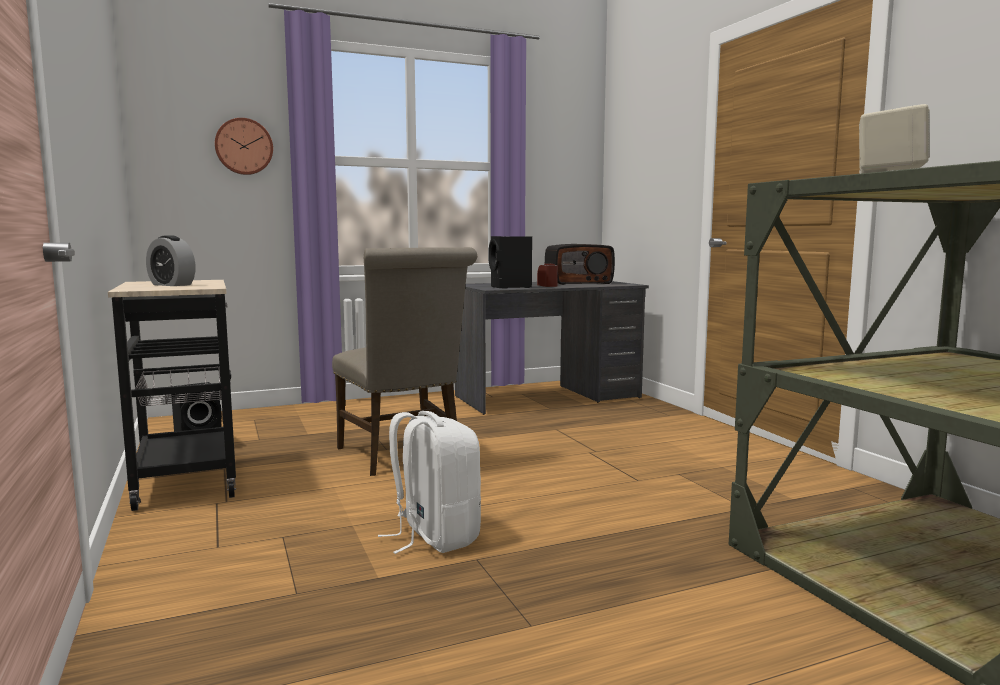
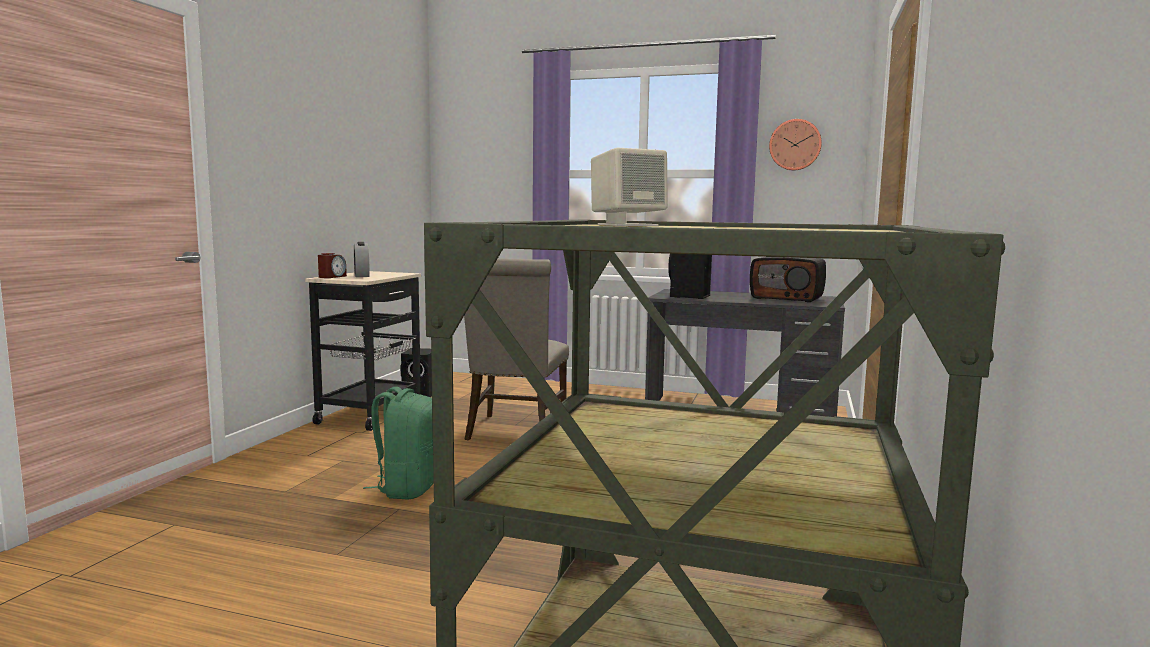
camera: 40 degrees right, 0 degrees up
wall clock [215,118,273,175] -> wall clock moved to [769,119,822,170]
white backpack [378,411,481,554] -> green backpack [363,387,434,500]
alarm clock [537,264,558,287] -> alarm clock moved to [318,253,347,278]

